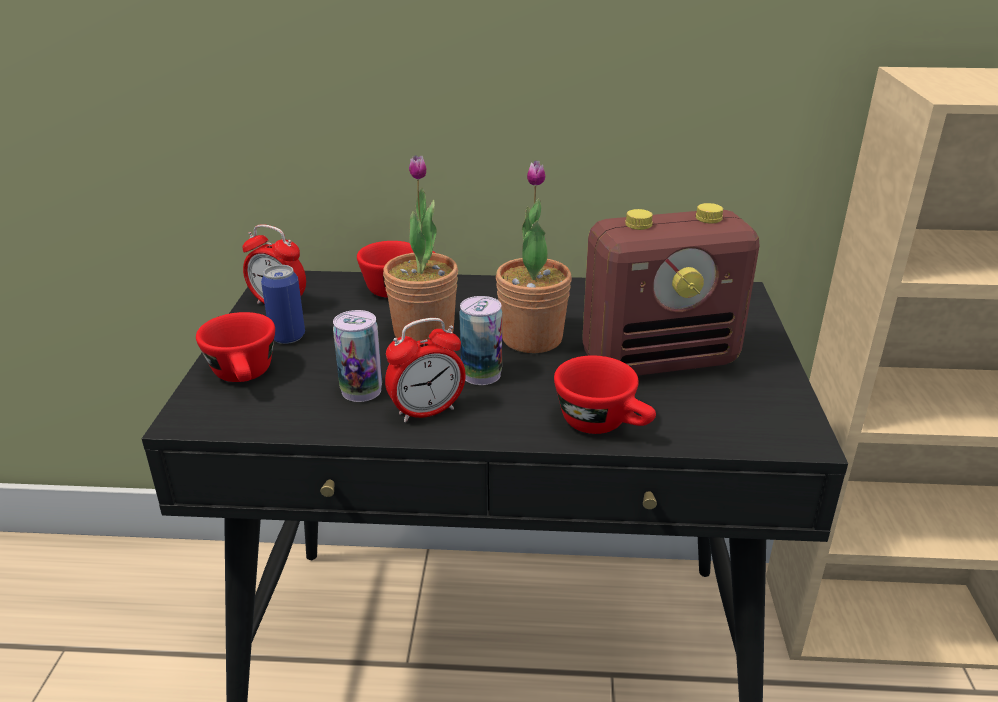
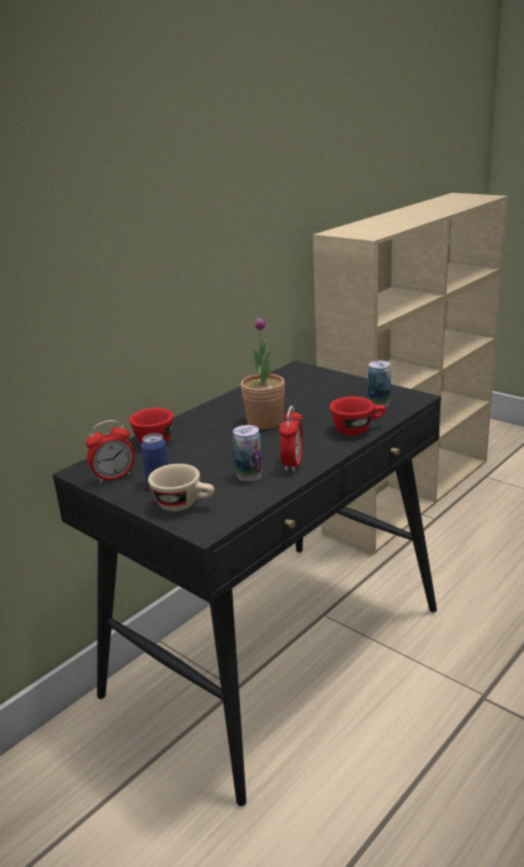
camera: 50 degrees left, 5 degrees down
red cup [196,312,275,382] -> beige cup [148,464,215,511]
potted plant [383,155,458,341] -> none
can [459,296,502,385] -> can moved to [368,360,391,407]
radio [582,203,760,376] -> none

